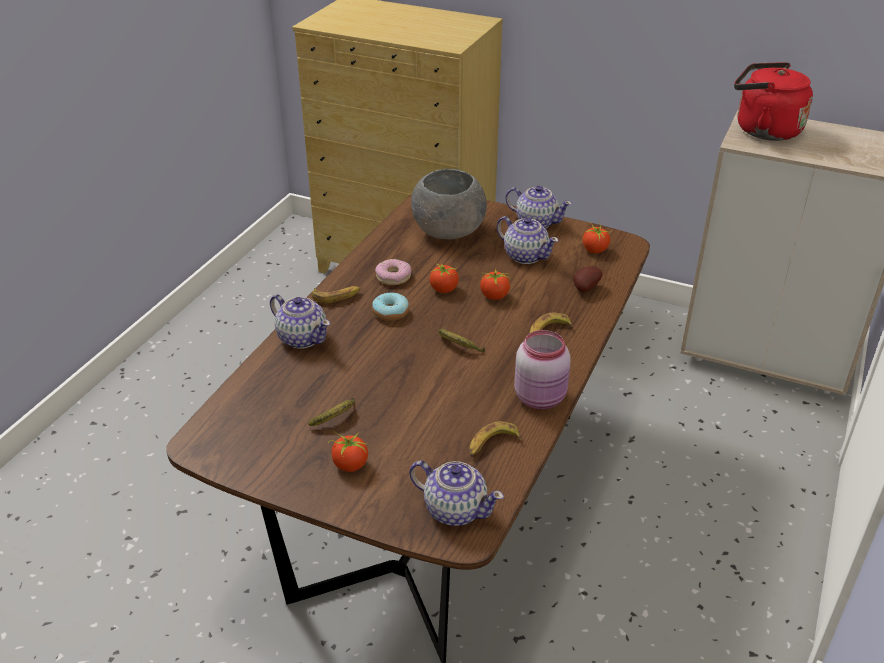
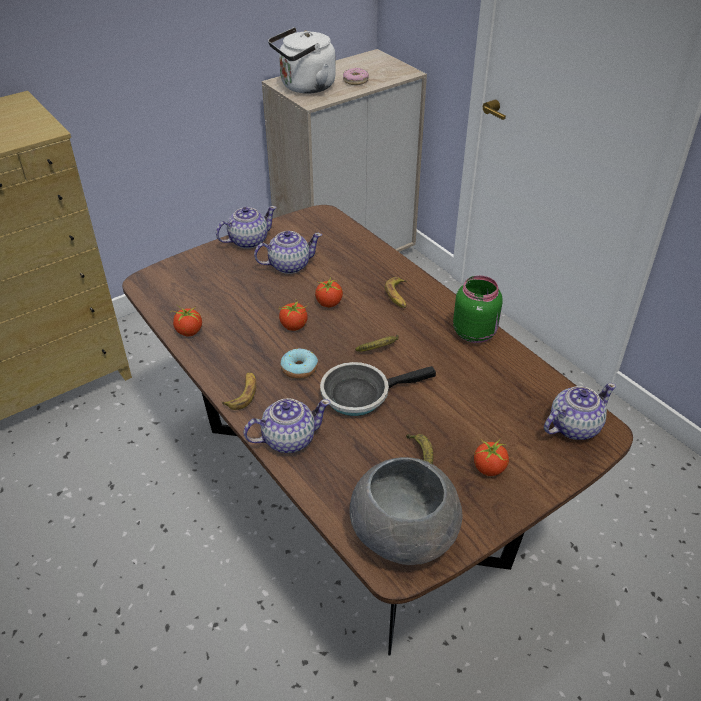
camera: 60 degrees left, 5 degrees up
donut [375,259,411,285] -> donut moved to [343,68,369,85]
grey bowl [411,169,487,240] -> grey bowl moved to [349,457,463,565]
banana [469,421,521,456] -> none
pink jar [514,330,571,409] -> green jar [453,276,503,343]
potato [573,266,603,292] -> none
tomato [583,221,610,253] -> tomato moved to [170,304,202,336]
red kettle [734,62,813,141] -> white kettle [268,27,336,94]
none -> frying pan [320,362,436,416]

